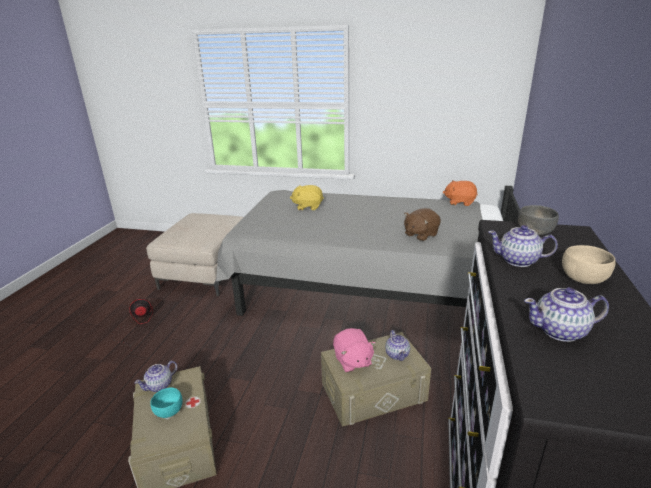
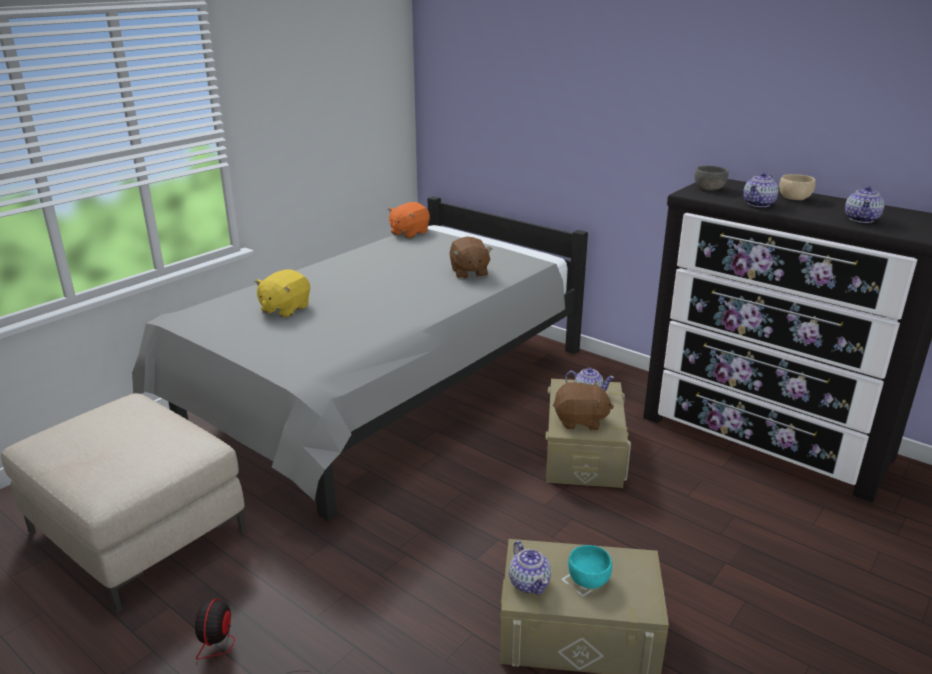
camera: 65 degrees left, 0 degrees up
pink plush toy [333,328,376,372] -> brown plush toy [553,381,614,430]

